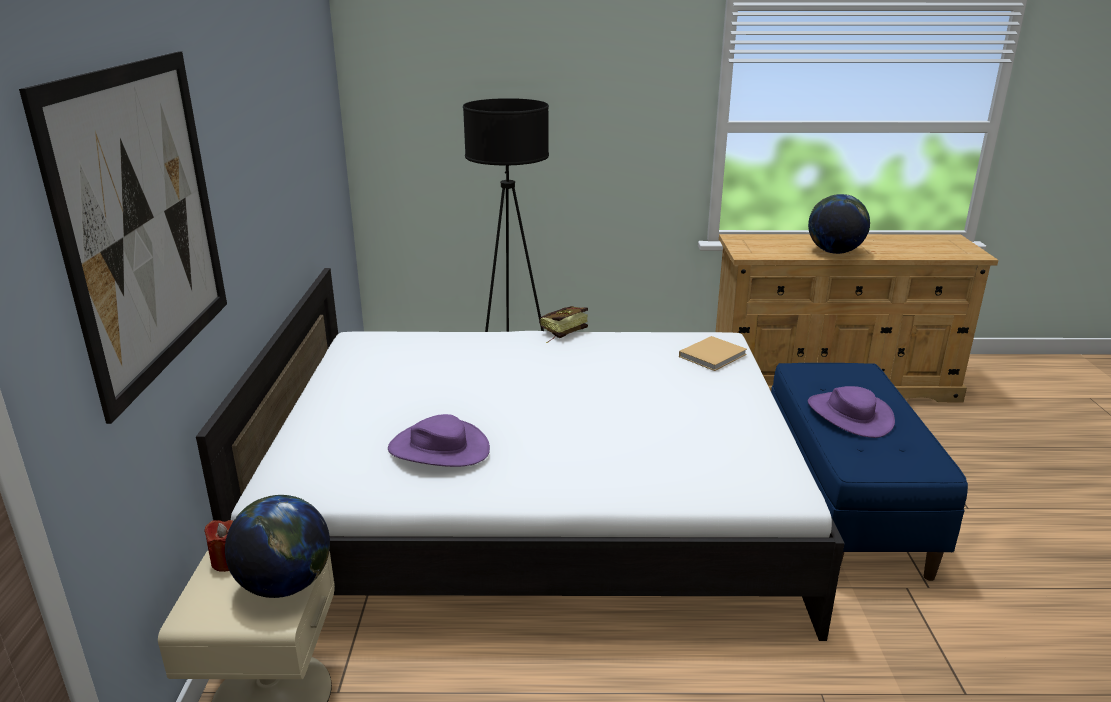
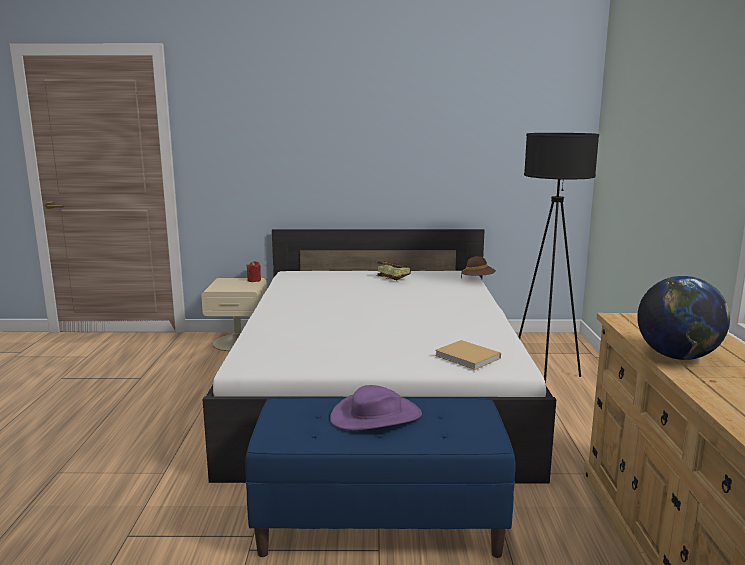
camera: 90 degrees right, 10 degrees down
picture [19,51,227,424] -> none
globe [225,495,330,598] -> none
purple hat [388,414,490,467] -> none
book [539,306,588,343] -> book moved to [377,261,411,280]
none -> brown hat [461,256,496,278]

